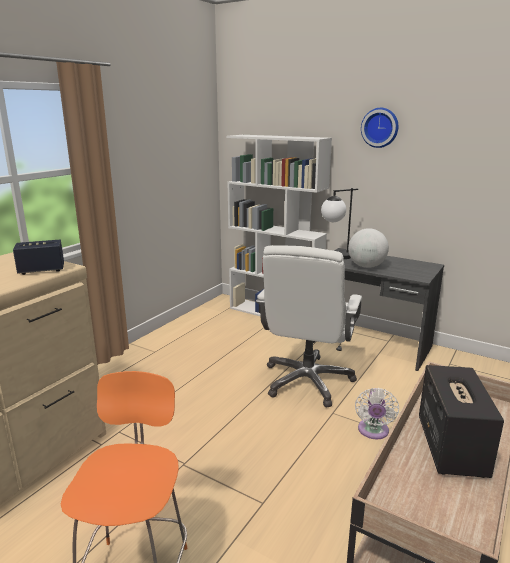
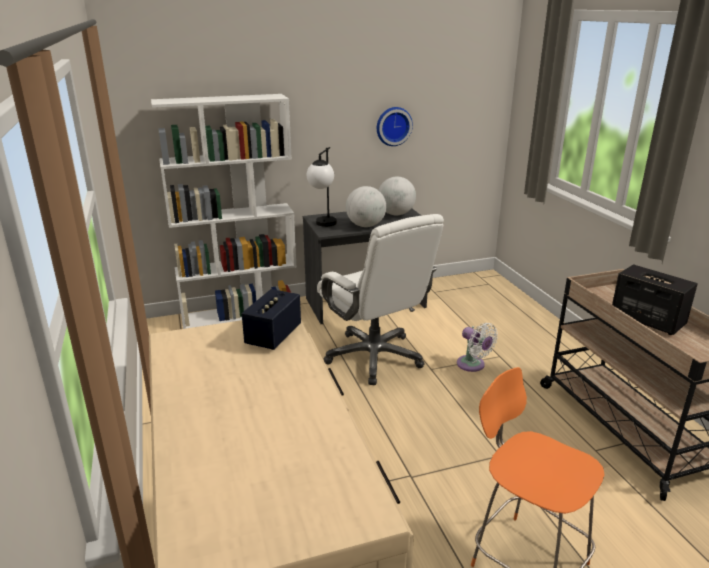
camera: 50 degrees left, 5 degrees up
wall clock [361,108,398,148] -> wall clock moved to [377,107,413,146]
none -> globe [379,177,416,215]

